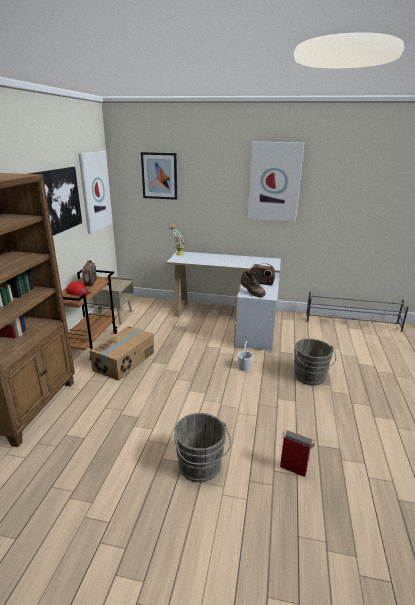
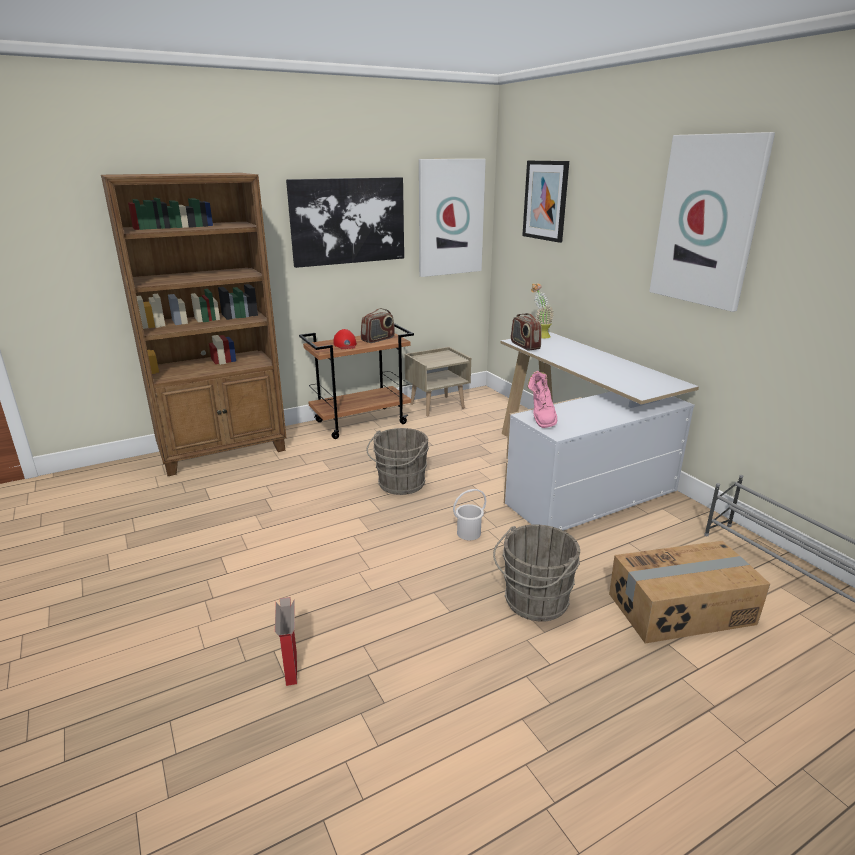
camera: 50 degrees right, 0 degrees up
cardboard box [89,326,154,381] -> cardboard box moved to [609,541,770,644]
grey bucket [174,413,231,482] -> grey bucket moved to [366,428,429,495]
brown boot [241,270,266,297] -> pink boot [527,371,557,428]
radio [251,263,275,285] -> radio moved to [511,313,541,351]

